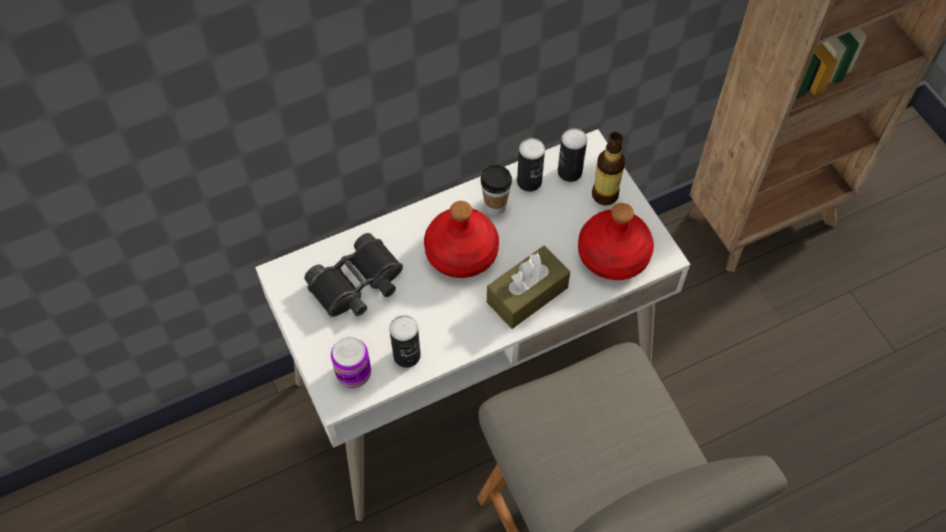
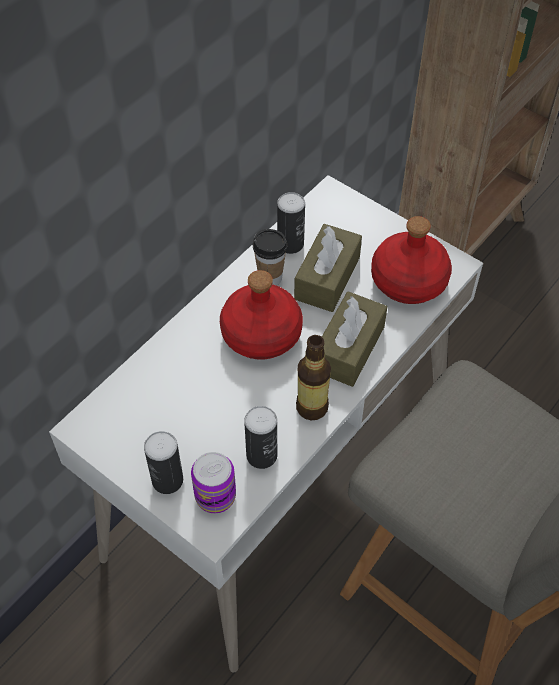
camera: 25 degrees left, 5 degrees down
black binoculars [304,233,403,317] -> none
can [558,128,587,182] -> can moved to [144,431,183,494]
bottle [592,132,625,205] -> bottle moved to [296,335,331,420]
none -> brown tissue box [294,224,362,312]

